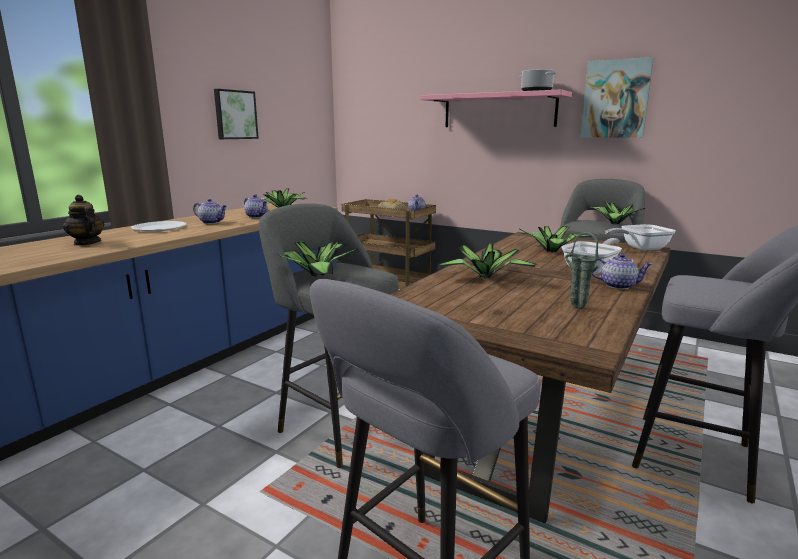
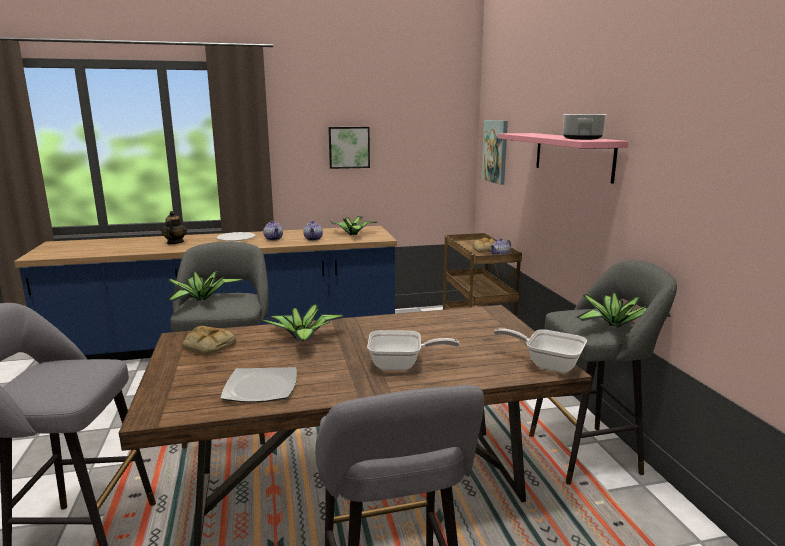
camera: 45 degrees right, 0 degrees up
potted plant [518,226,591,252] -> none
green vase [565,232,600,309] -> plate [220,367,297,402]
picture [581,57,654,138] -> picture moved to [481,120,508,185]
teapot [592,253,653,289] -> none
none -> bread [182,326,236,356]

